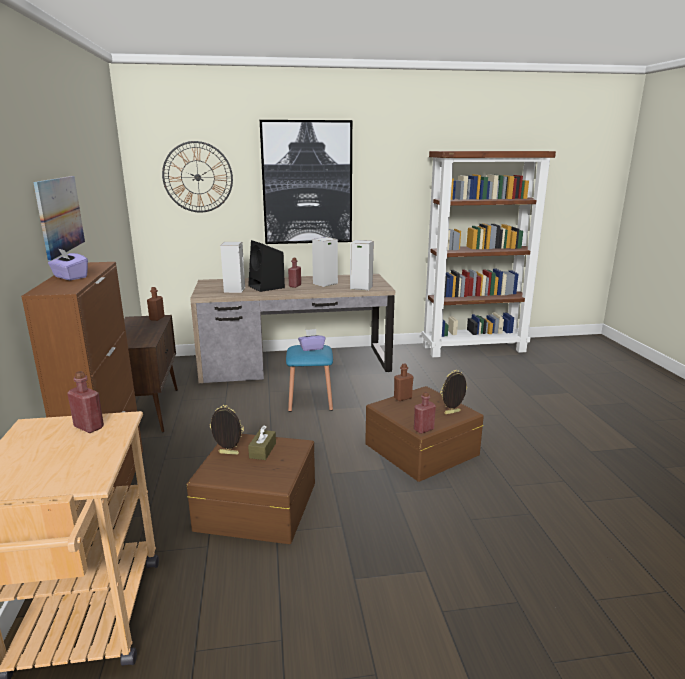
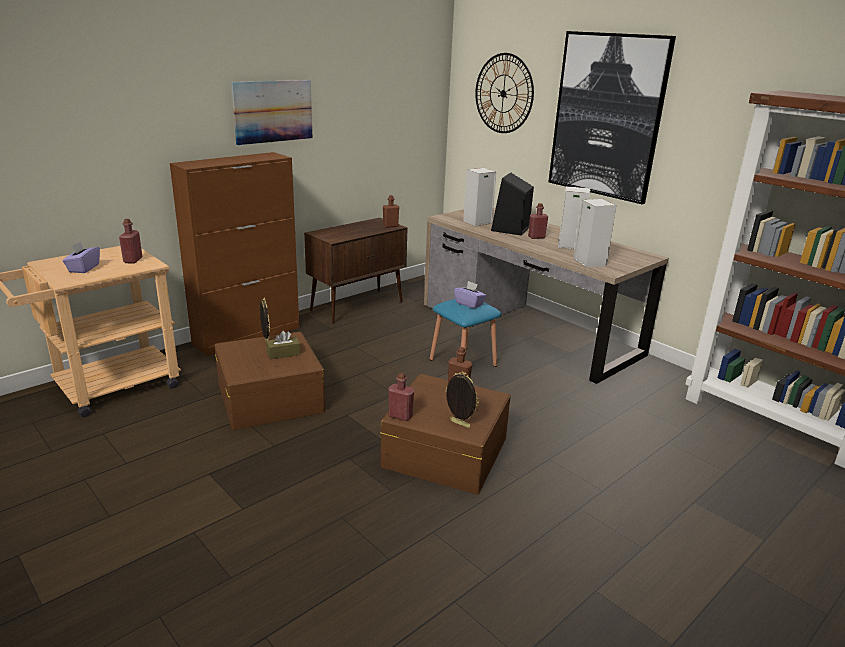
camera: 55 degrees right, 5 degrees up
purple tissue box [48,248,88,280] -> purple tissue box moved to [63,241,100,273]

